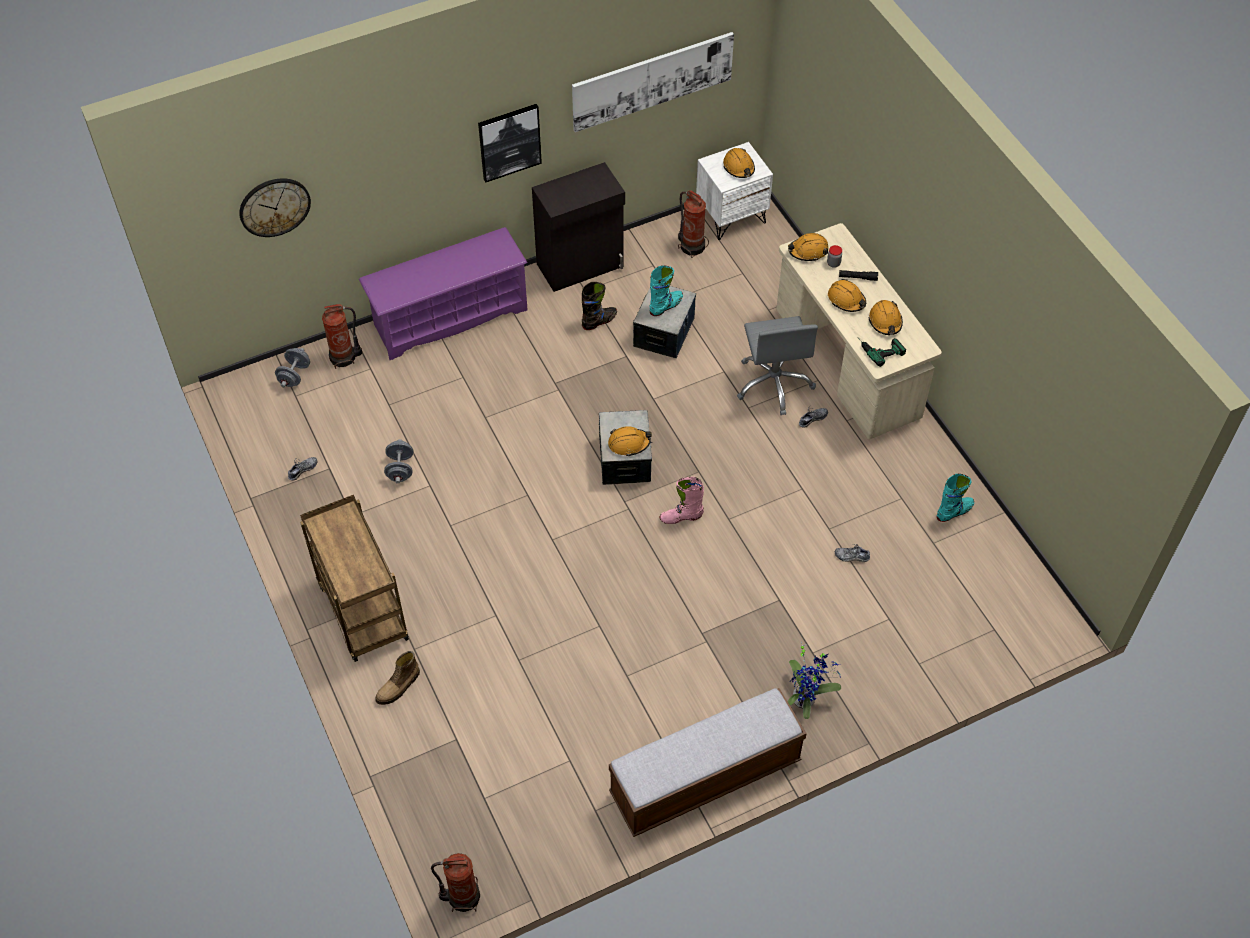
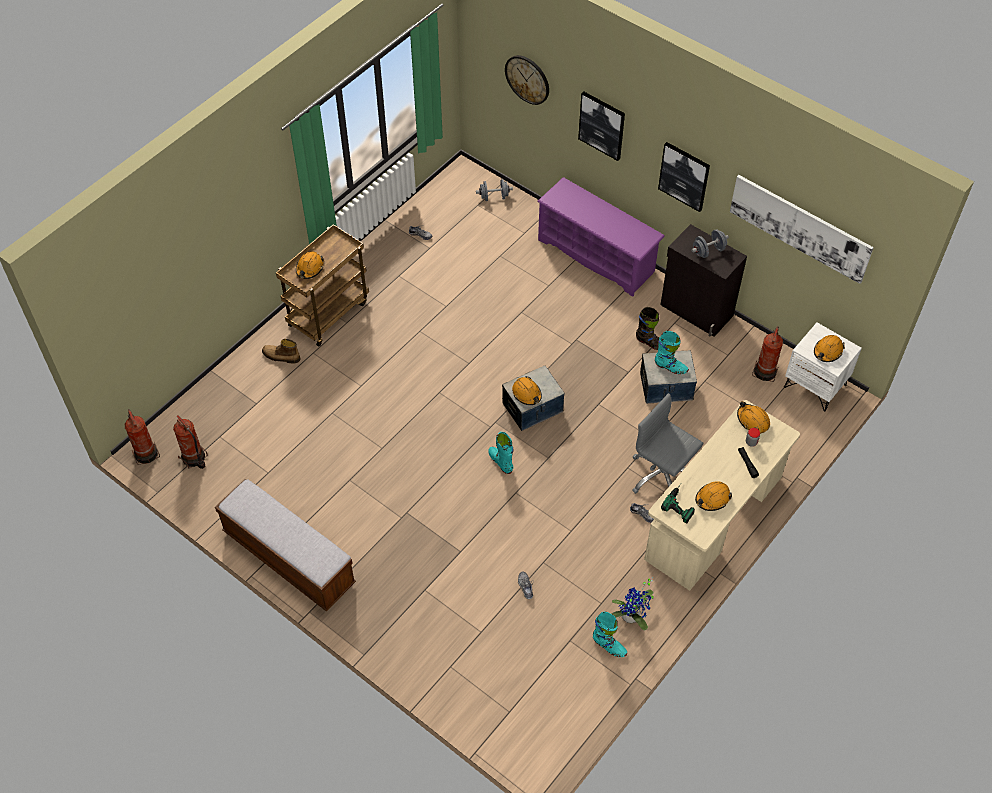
camera: 65 degrees right, 0 degrees up
fire extinguisher [322,304,362,369] -> fire extinguisher moved to [173,415,208,469]
grey dumbbell [384,439,413,484] -> grey dumbbell moved to [691,229,729,258]
pink boot [660,477,704,524] -> turquoise boot [488,432,514,474]
grey office chair [737,316,818,415] -> grey office chair turned 75 degrees clockwise [632,393,704,494]
potted plant [788,641,841,719] -> potted plant moved to [611,577,654,631]
orange hard hat [828,279,866,312] -> orange hard hat moved to [296,251,324,279]
none -> picture [578,92,625,161]

